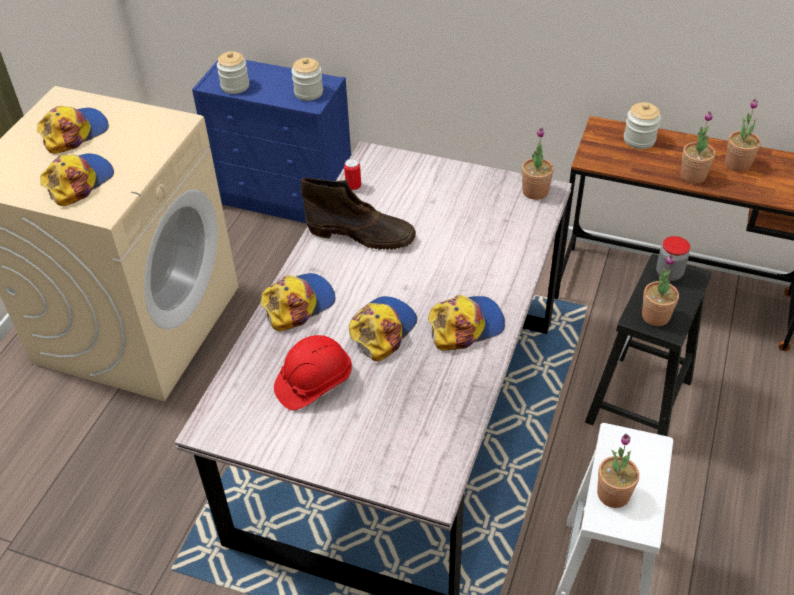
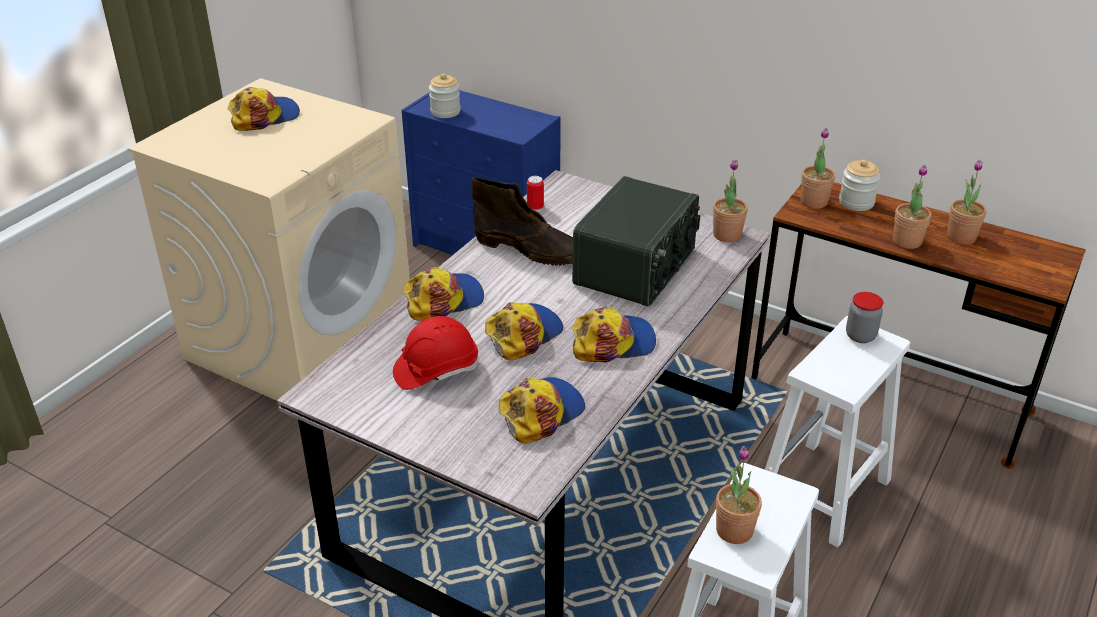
camera: 10 degrees right, 10 degrees down
cap [40,153,114,206] -> cap moved to [498,377,585,443]
jar [291,58,323,101] -> none
black stool [585,254,712,436] -> white stool [765,316,910,548]
potted plant [642,254,679,326] -> potted plant moved to [801,128,835,209]
none -> radio [572,176,700,306]

